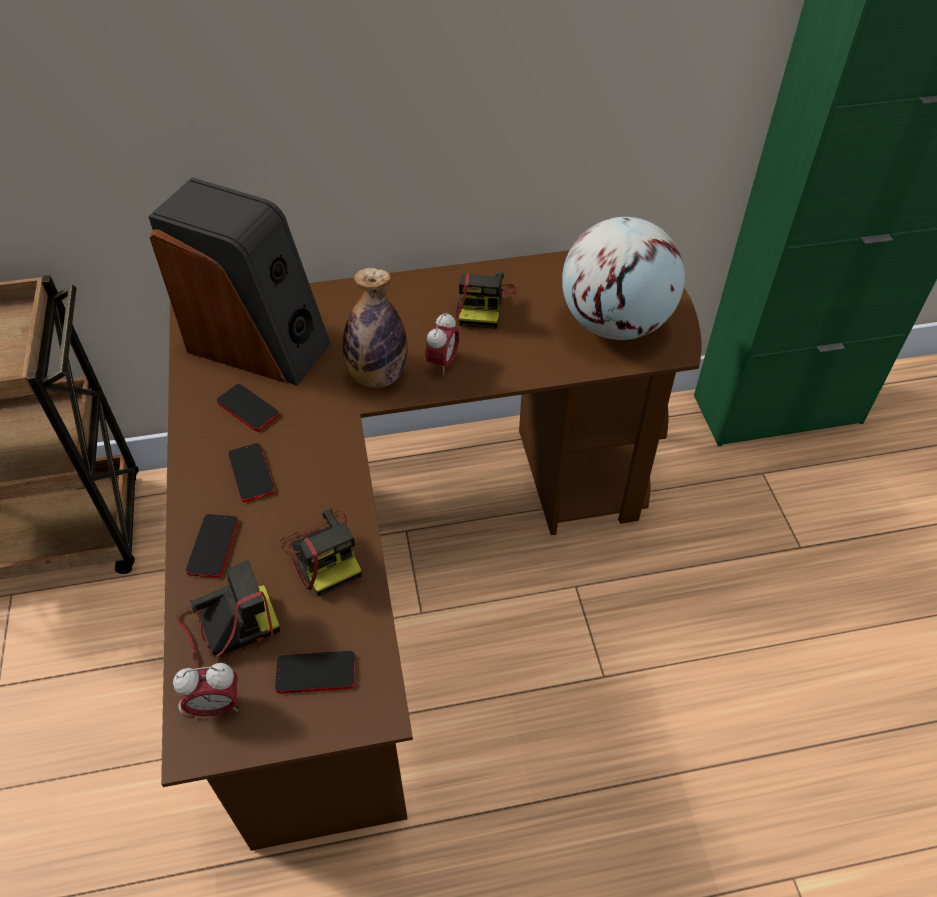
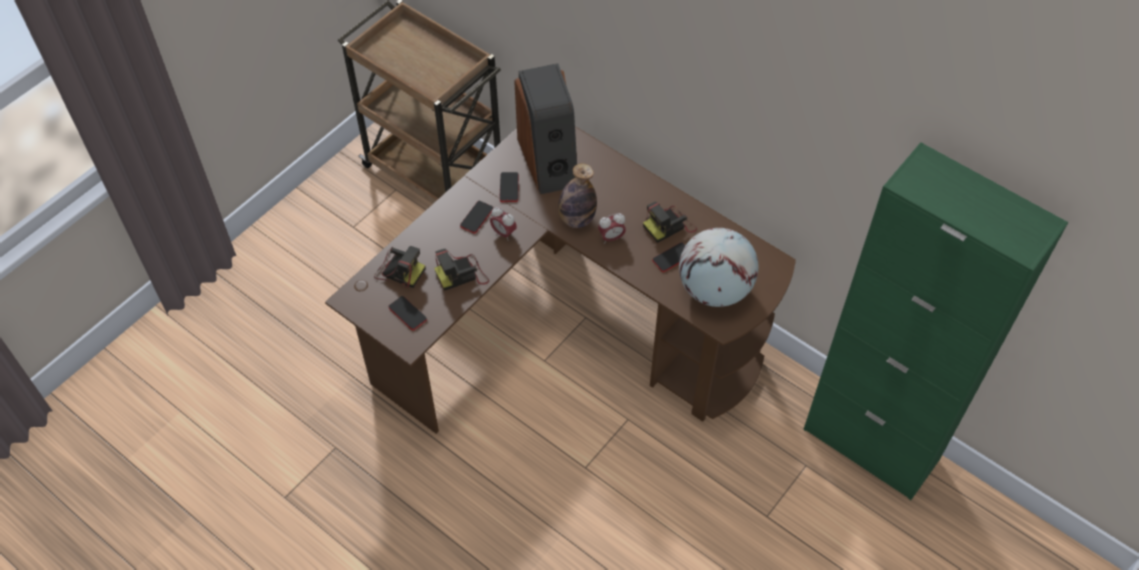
camera: 50 degrees right, 5 degrees up
alarm clock [173,663,238,718] -> alarm clock moved to [490,207,517,241]
phone [186,514,239,578] -> phone moved to [652,242,686,272]
camera [280,508,361,597] -> camera turned 45 degrees clockwise [434,249,489,291]

